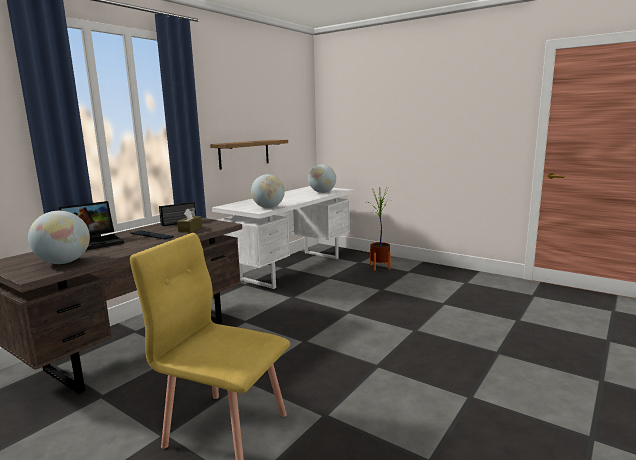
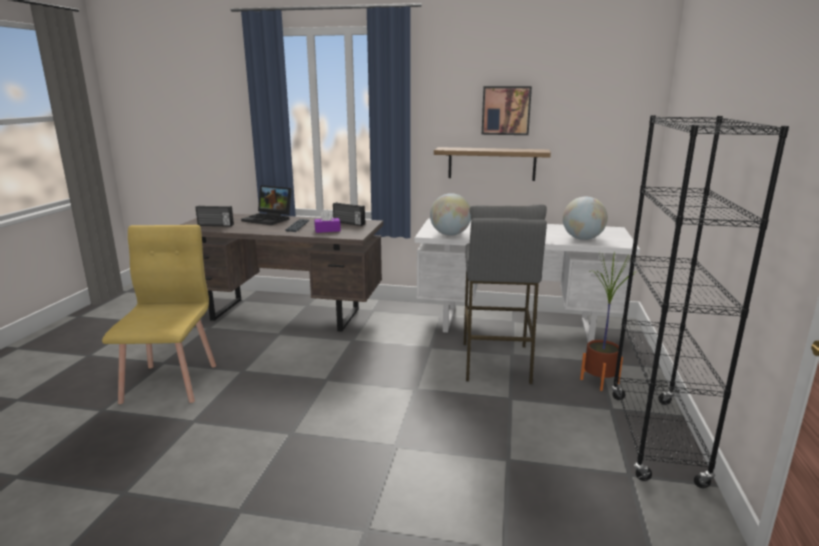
camera: 65 degrees right, 5 degrees up
globe [28,211,90,264] -> radio [196,205,234,227]
brown tissue box [177,208,202,233] -> purple tissue box [314,210,341,233]
none -> grey stool [464,204,547,384]
none -> picture [482,86,532,135]
none -> black bookcase [611,115,789,488]

